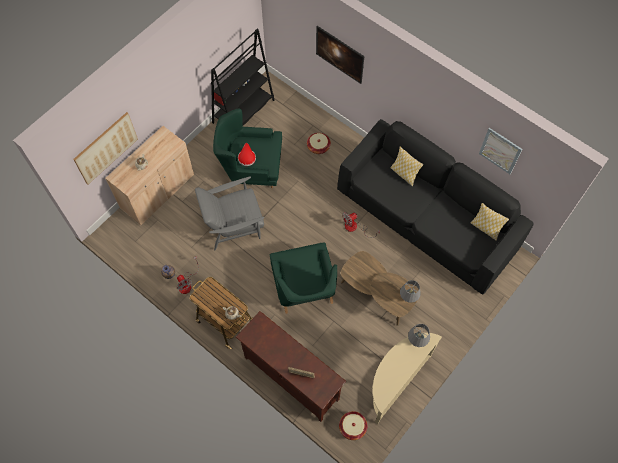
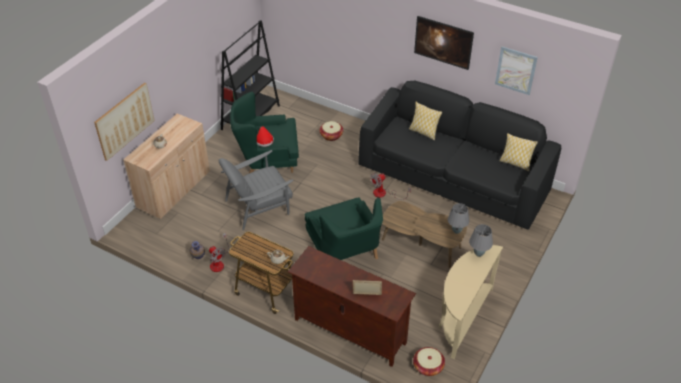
camera: 10 degrees left, 20 degrees down
picture [316,26,364,84] -> picture moved to [414,16,474,70]

